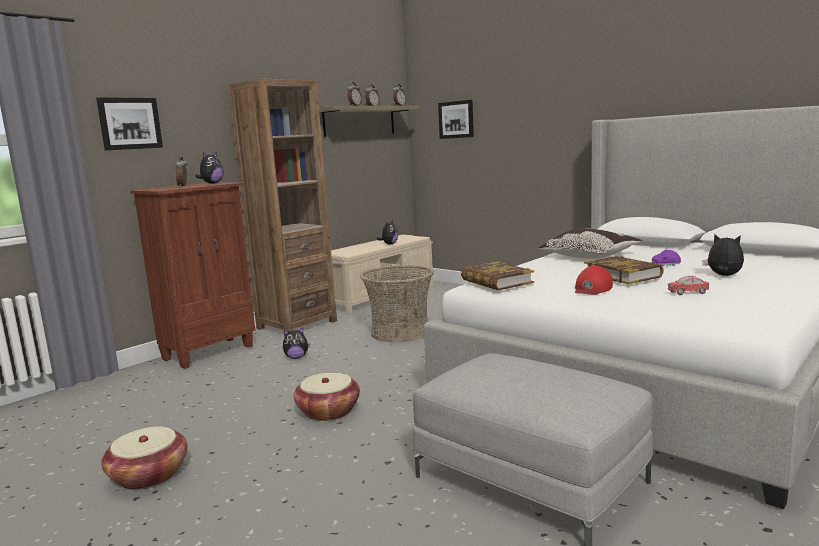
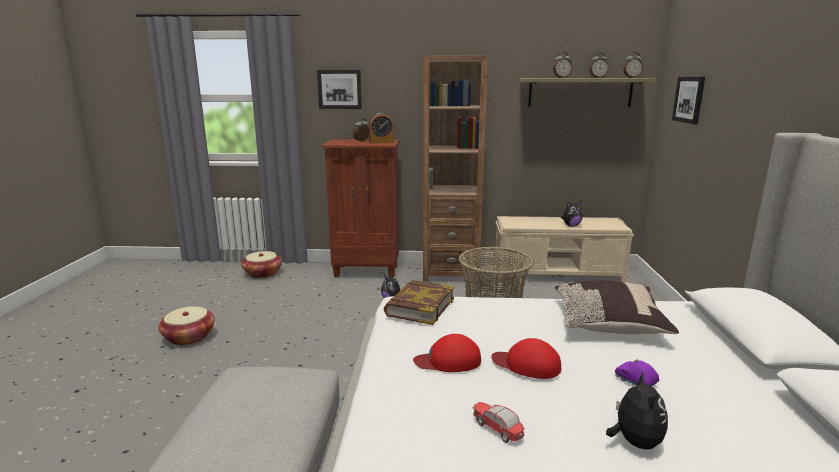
camera: 50 degrees right, 5 degrees up
plush toy [195,151,224,184] -> alarm clock [369,113,394,144]
basket [294,373,360,421] -> basket moved to [241,251,282,278]
book [584,256,664,285] -> red cap [491,338,561,379]

